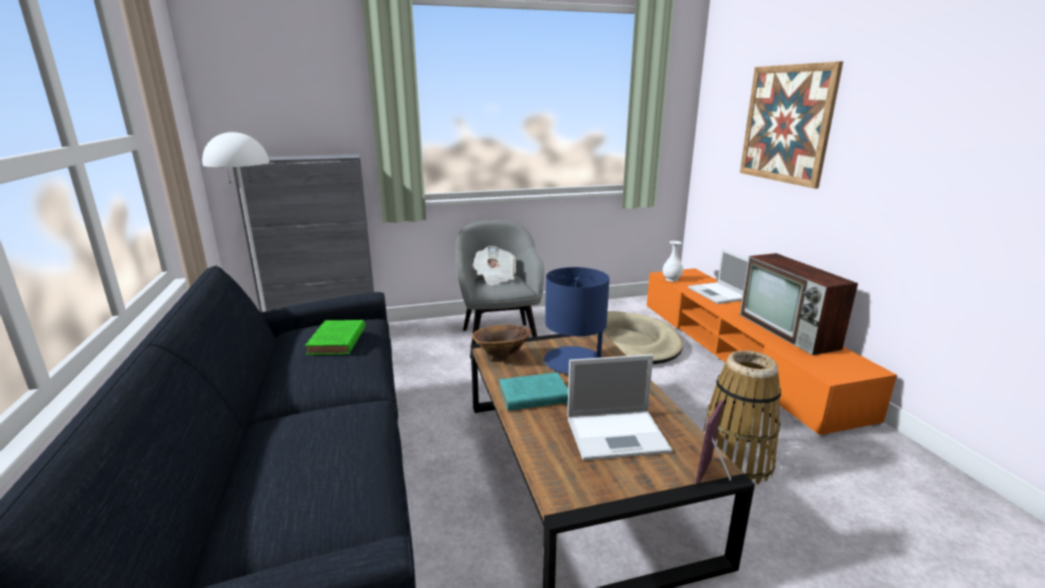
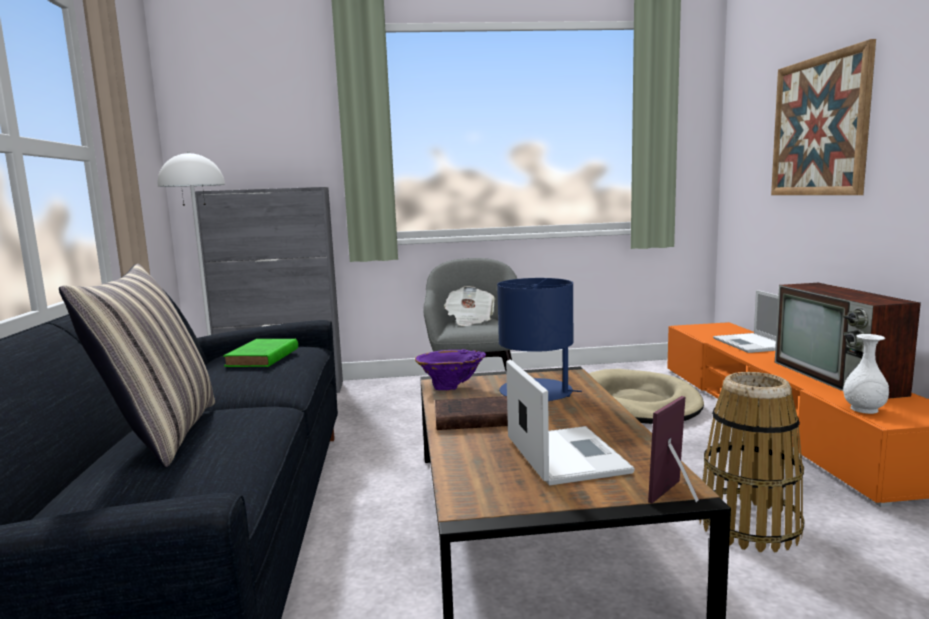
camera: 10 degrees right, 10 degrees down
brown vase [472,324,532,362] -> purple vase [415,349,486,390]
turquoise book [499,372,568,411] -> brown book [435,396,508,430]
laptop [567,354,673,461] -> laptop turned 105 degrees counterclockwise [506,359,635,486]
white vase [663,241,683,282] -> white vase moved to [843,334,889,414]
none -> pillow [59,264,215,468]

